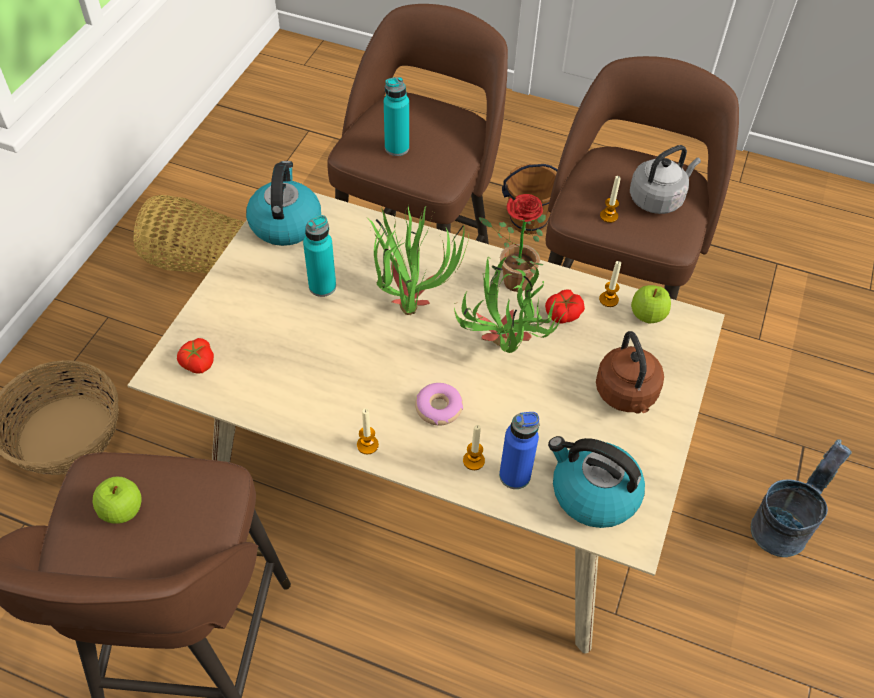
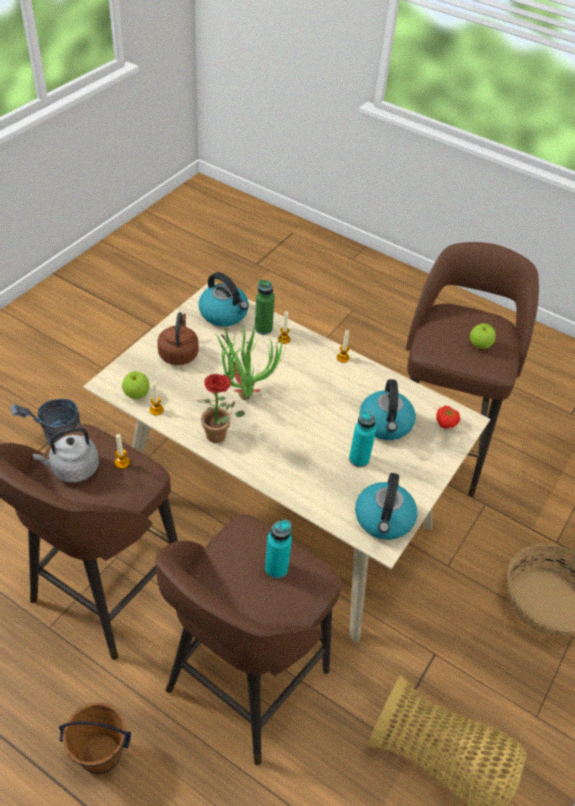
camera: 170 degrees left, 5 degrees down
potted plant [367,205,469,315] -> none
donut [415,383,463,425] -> none
blue bottle [499,412,539,489] -> green bottle [255,280,275,335]
tomato [545,289,585,324] -> none
none -> kettle [359,379,416,440]

